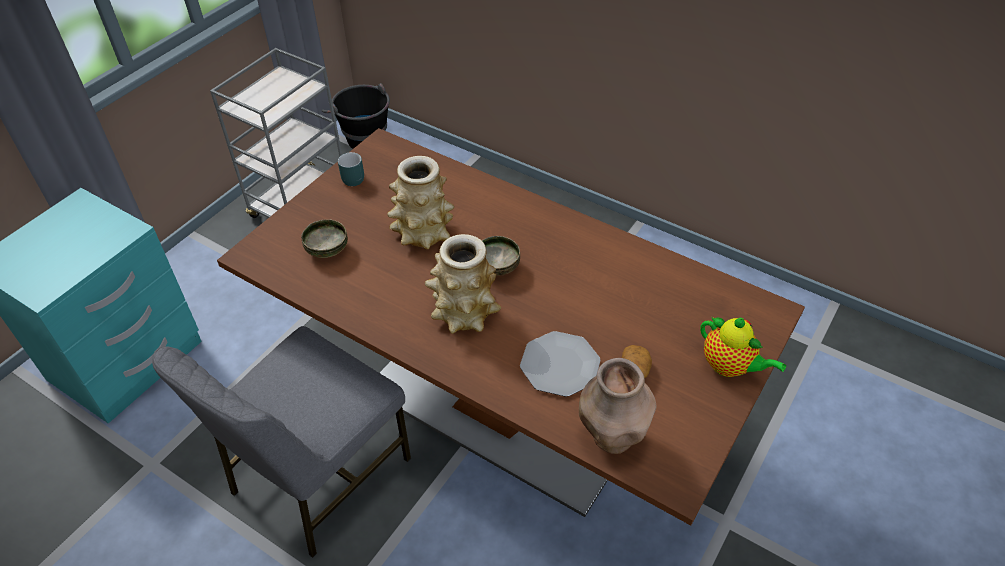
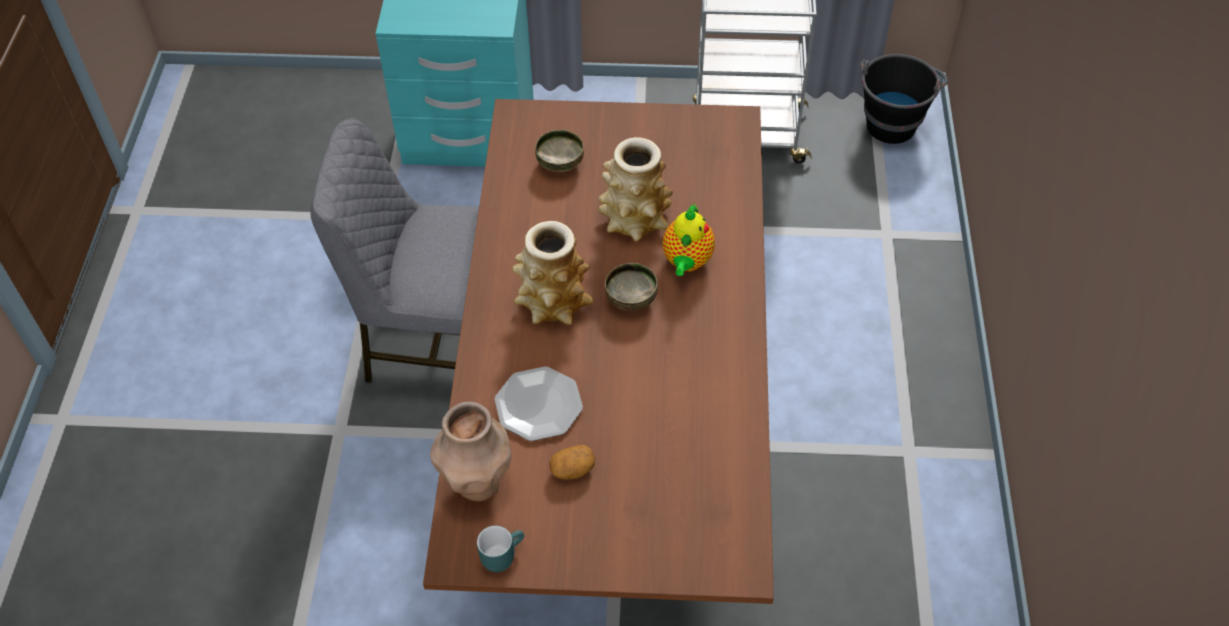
camera: 60 degrees right, 5 degrees up
turquoise mug [338,152,364,186] -> turquoise mug moved to [477,526,524,572]
teapot [700,317,786,377] -> teapot moved to [663,202,715,276]

